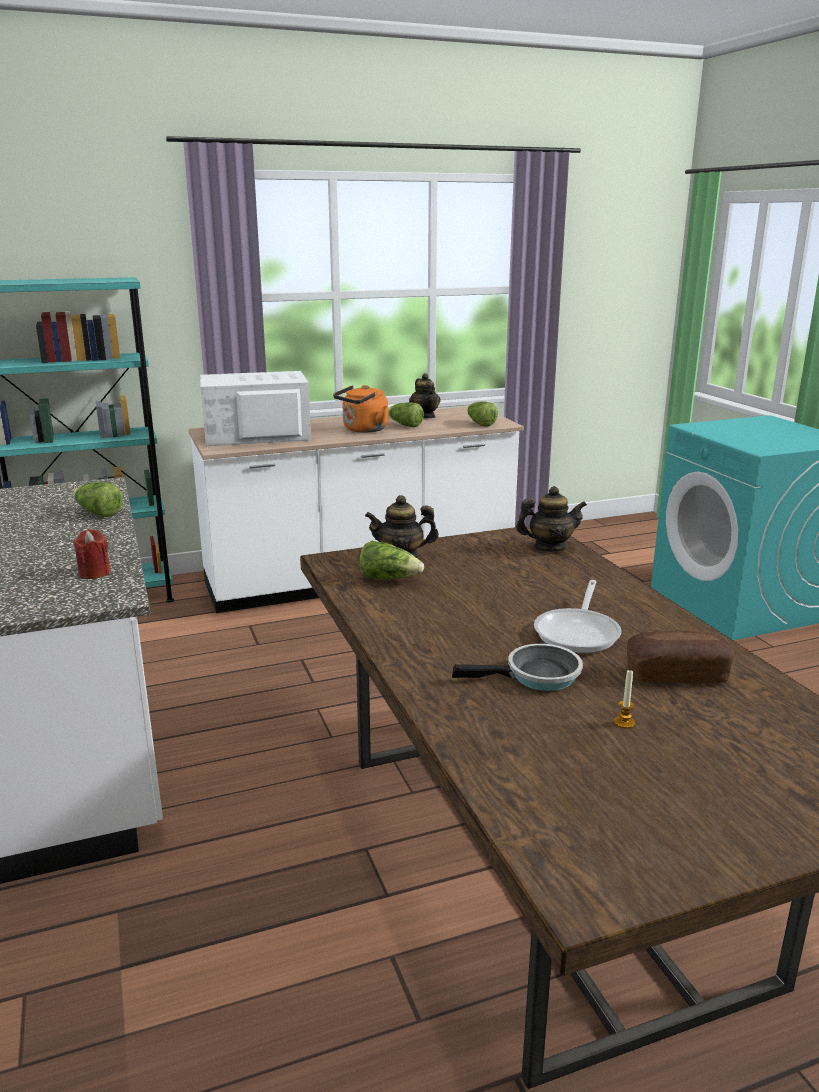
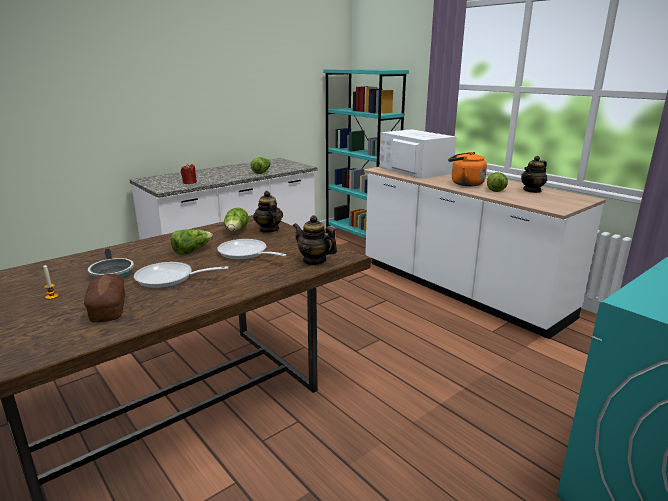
camera: 70 degrees right, 0 degrees up
lettuce [467,401,498,427] -> lettuce moved to [171,229,213,255]
teapot [516,486,587,552] -> teapot turned 150 degrees clockwise [293,215,337,266]
none -> frying pan [217,239,286,260]

